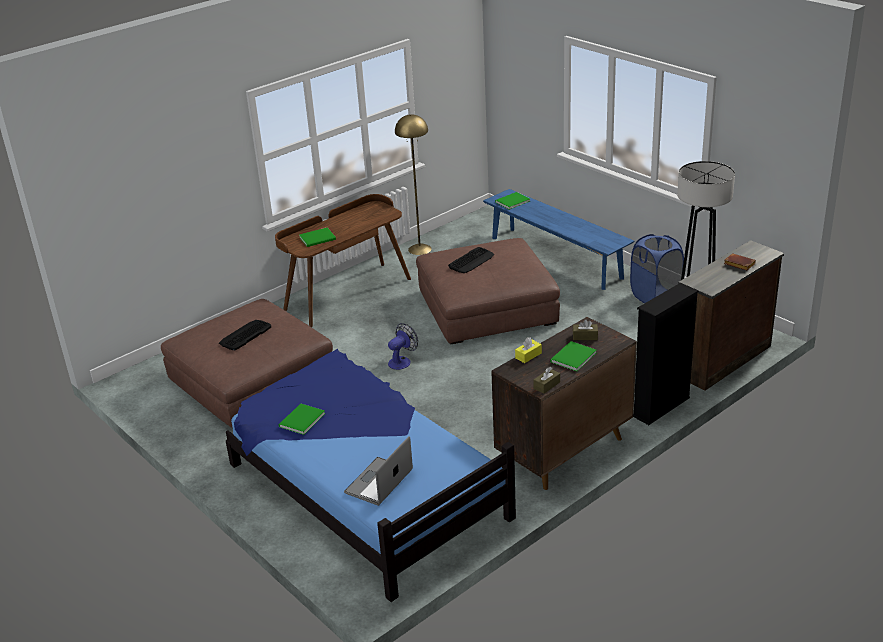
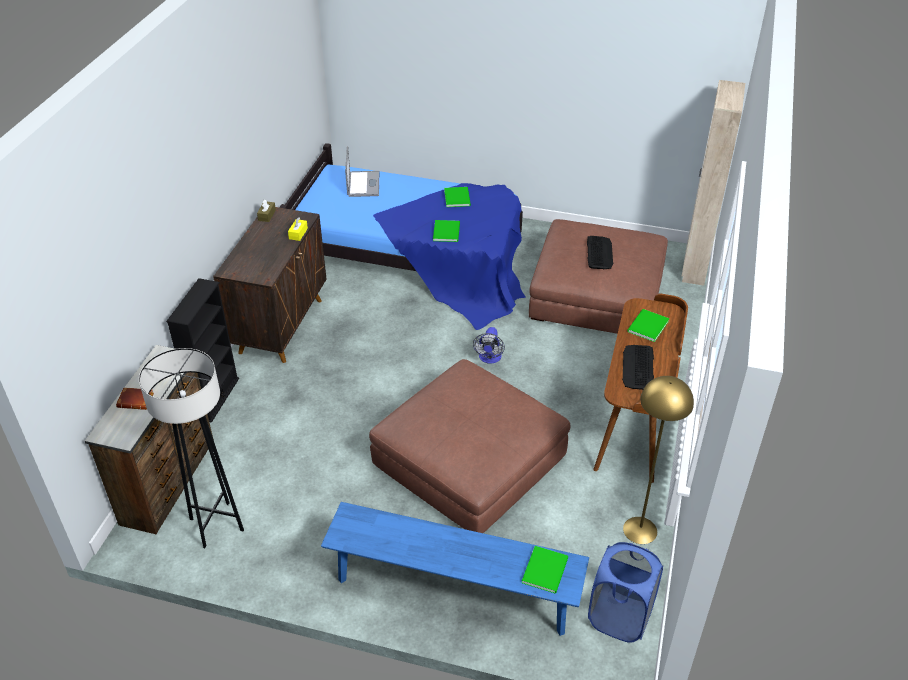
camera: 145 degrees right, 10 degrees up
keyboard [448,247,494,273] -> keyboard moved to [622,345,654,390]
green book [550,341,596,371] -> green book moved to [433,220,460,242]
brown tissue box [573,319,598,340] -> none
blue laundry basket [630,234,684,304] -> blue laundry basket moved to [588,542,663,643]
none -> beige wardrobe [682,80,745,286]

